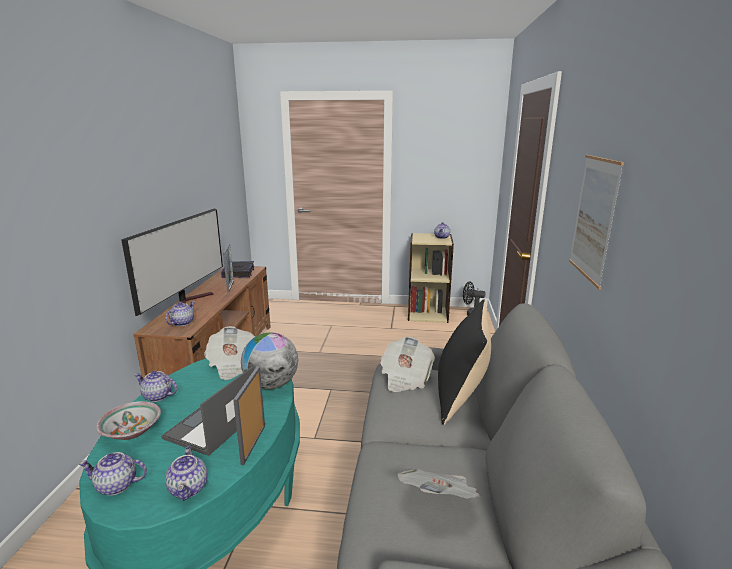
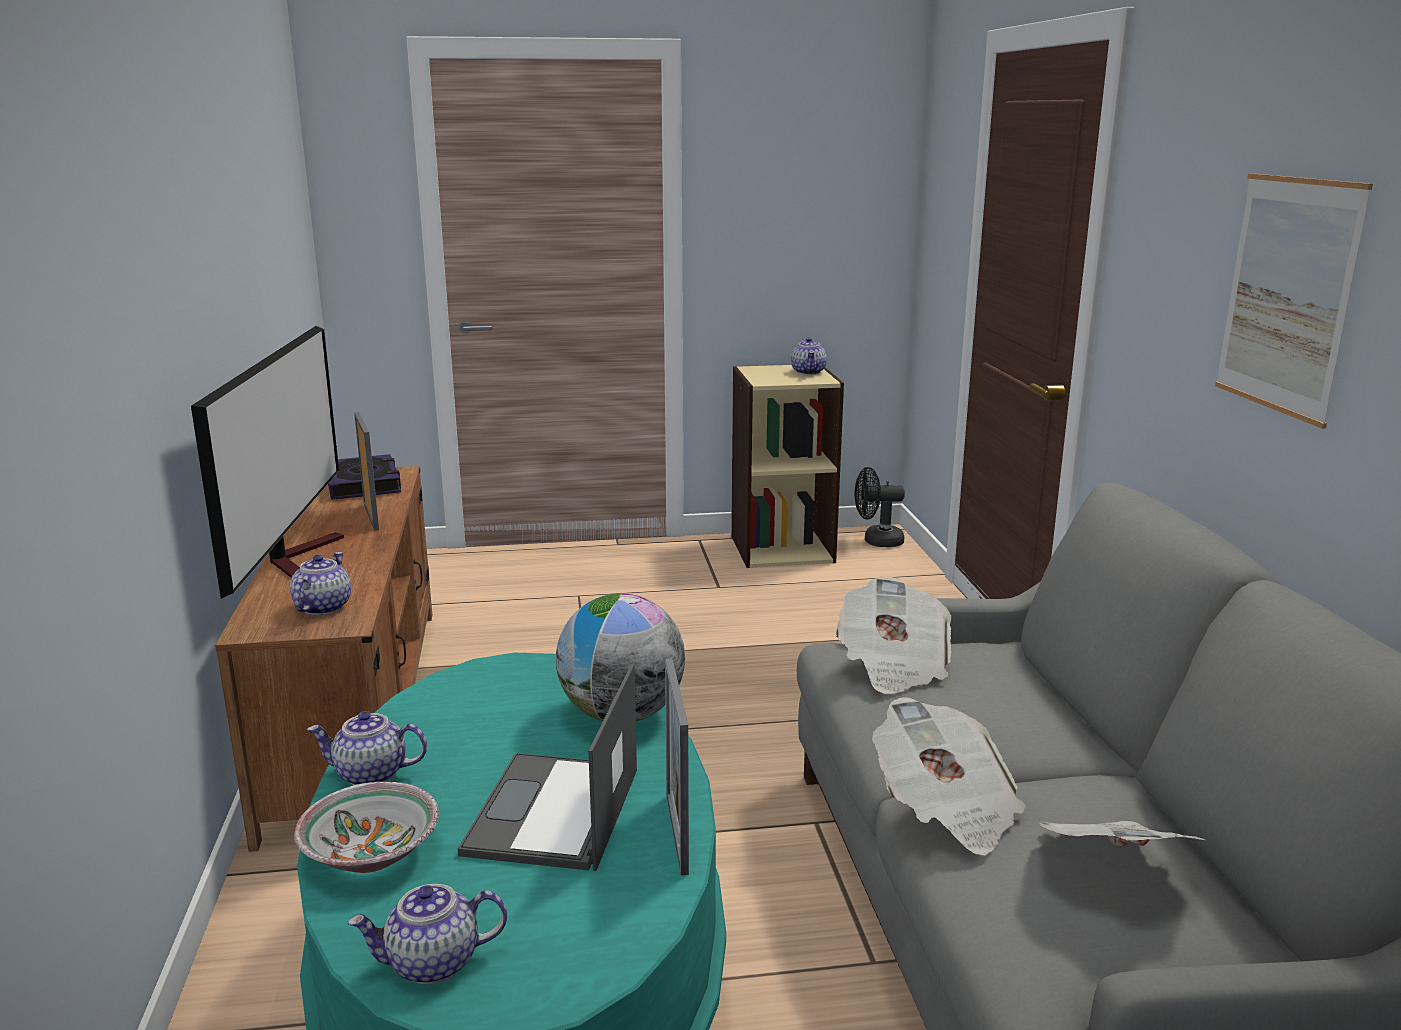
camera: 15 degrees left, 0 degrees up
teapot [165,446,208,501] -> none
newspaper [204,326,255,380] -> newspaper moved to [872,697,1026,855]
black pillow [438,299,491,425] -> none

